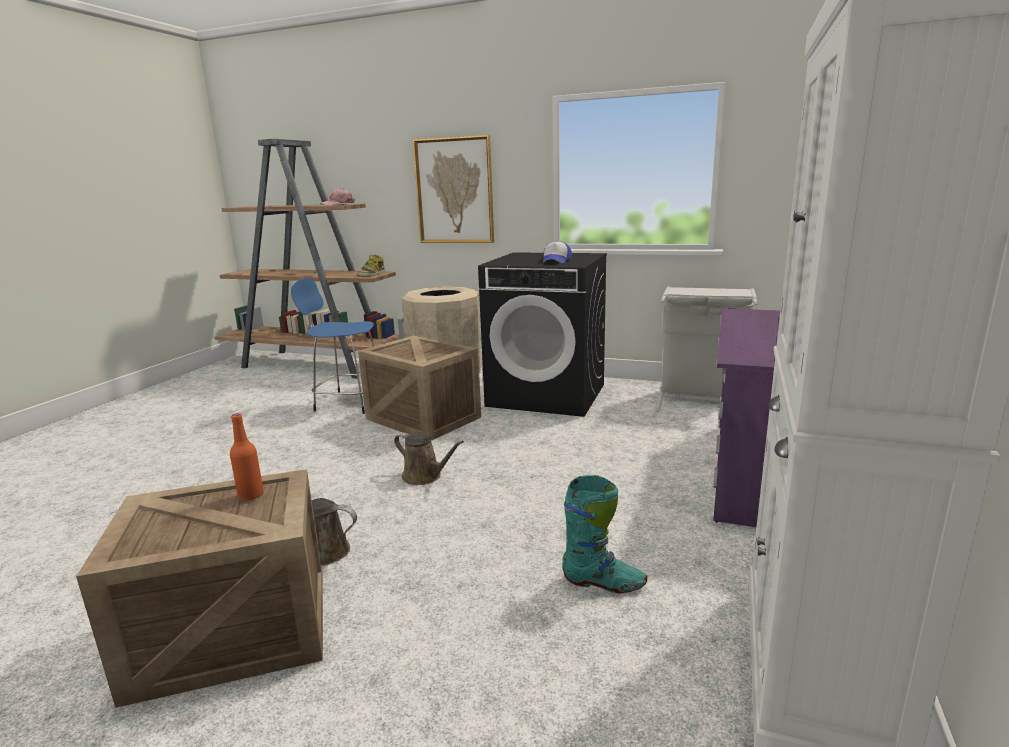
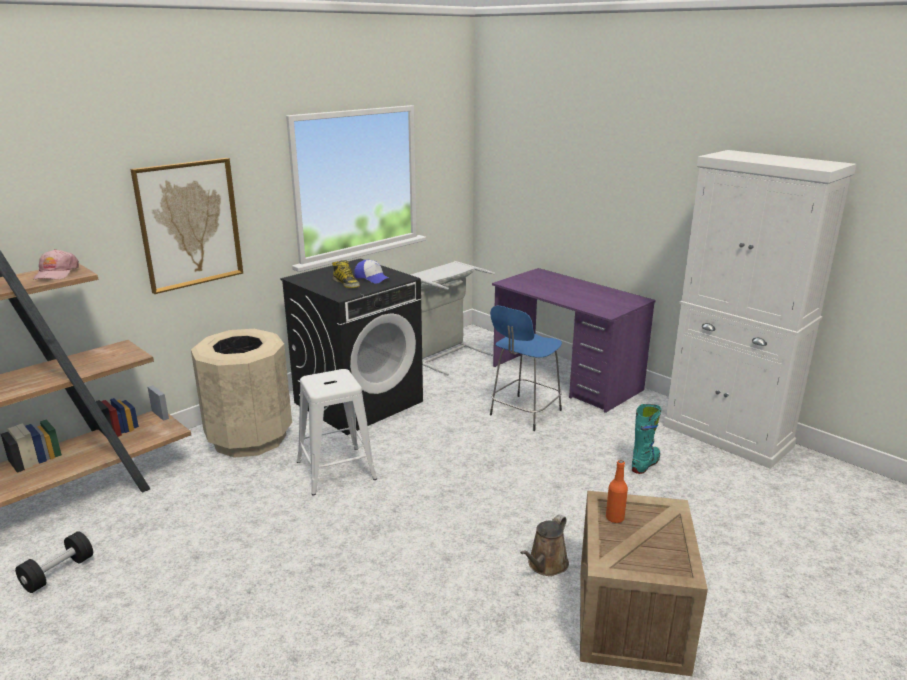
camera: 65 degrees left, 5 degrees up
blue stool [291,278,374,414] -> blue stool moved to [490,306,562,431]
boot [357,255,385,276] -> boot moved to [332,260,360,288]
crate [358,335,481,441] -> white stool [297,369,377,495]
brown watering can [394,433,464,485] -> none
none -> black dumbbell [15,531,93,593]

